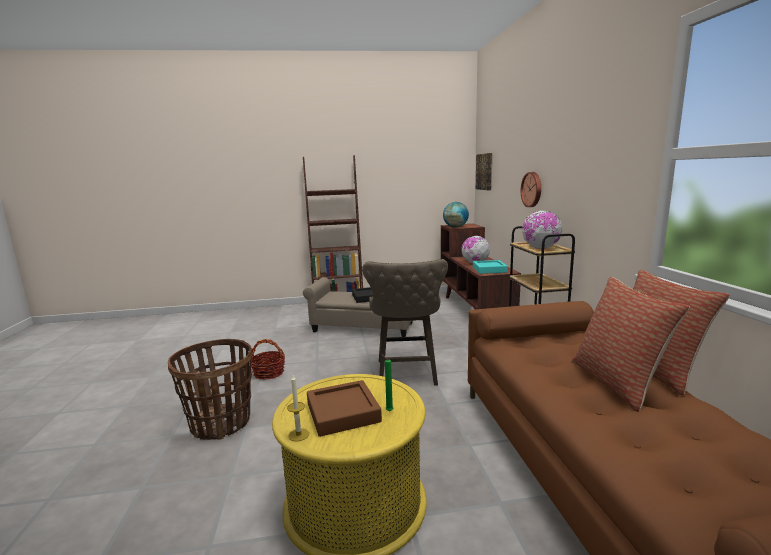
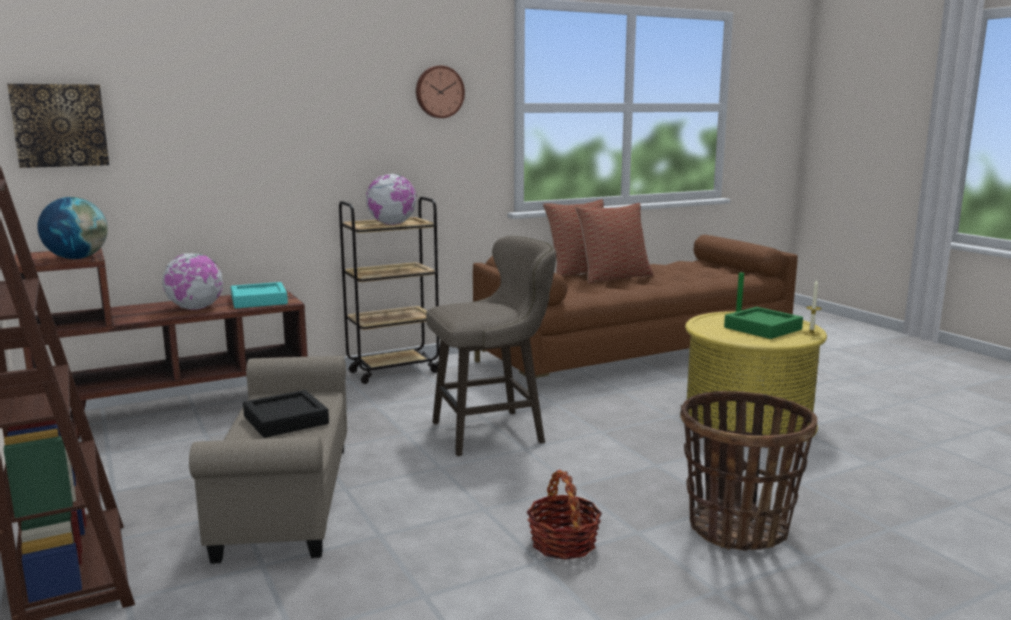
camera: 110 degrees left, 0 degrees up
brown tray [307,380,382,437] -> green tray [724,307,803,339]
wall clock [521,172,541,207] -> wall clock moved to [416,66,465,118]

